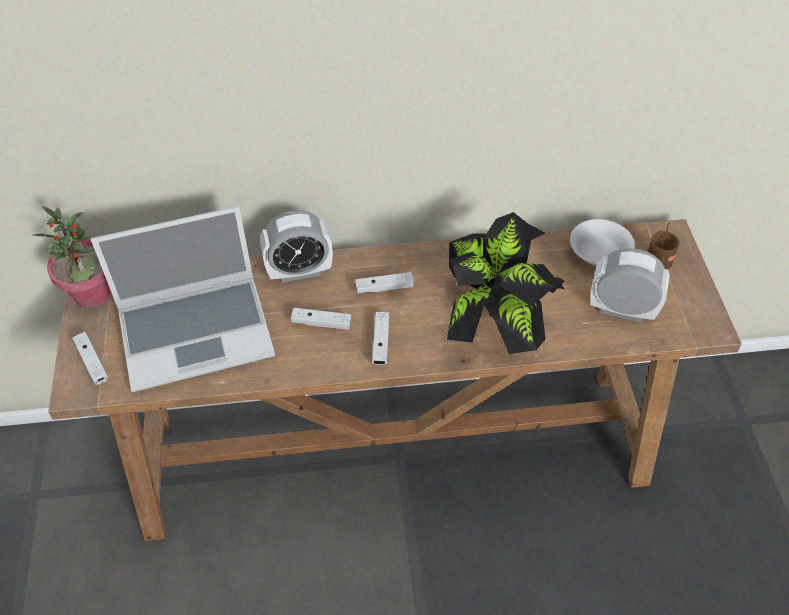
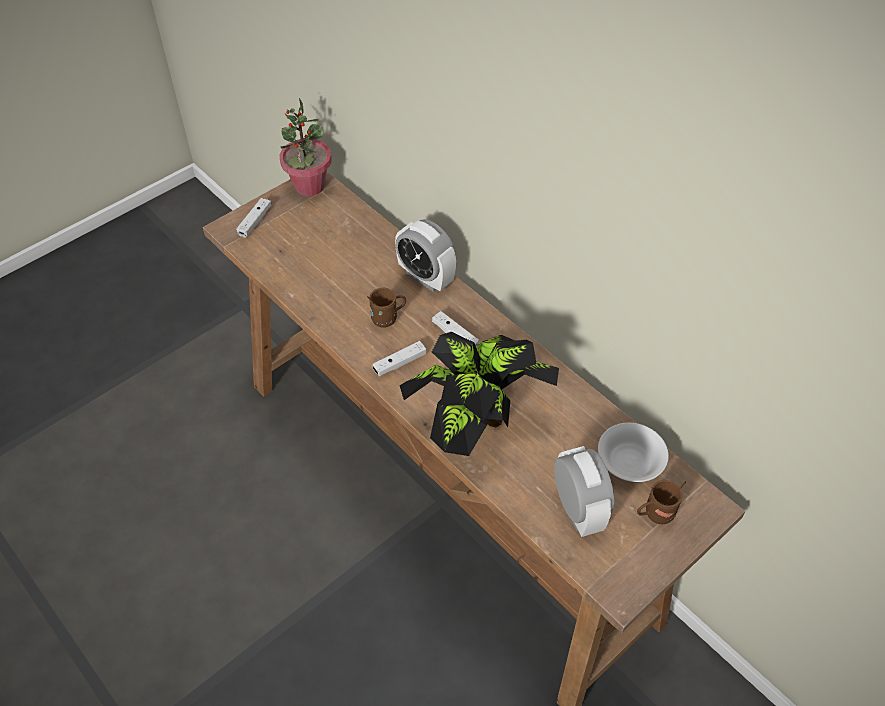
camera: 55 degrees right, 0 degrees up
laptop [91,206,275,392] -> none
white game controller [291,308,351,330] -> brown mug [367,288,406,328]

